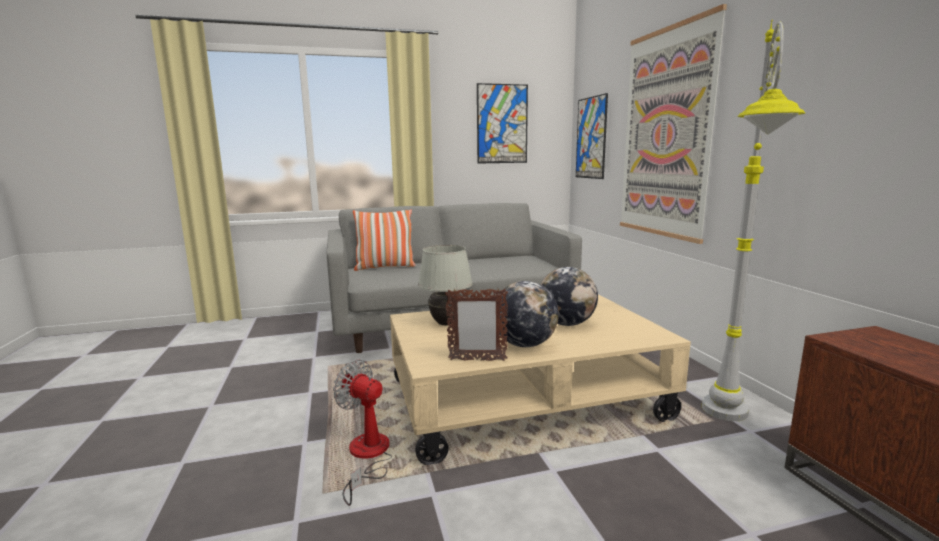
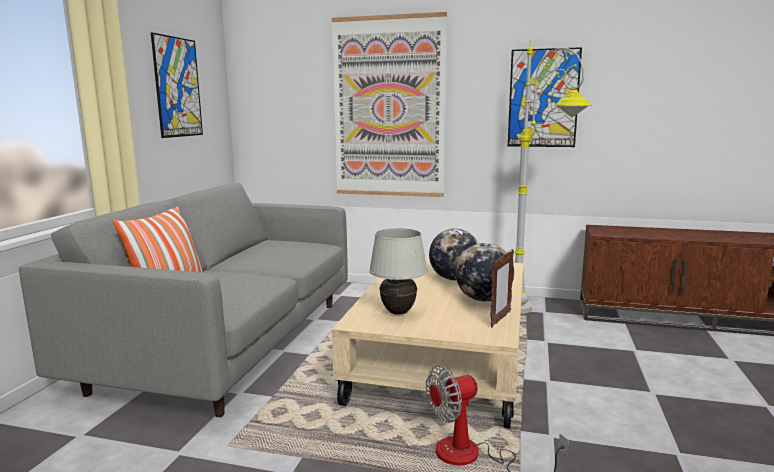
camera: 60 degrees left, 0 degrees up
picture [576,93,608,179] -> picture moved to [508,47,582,147]

